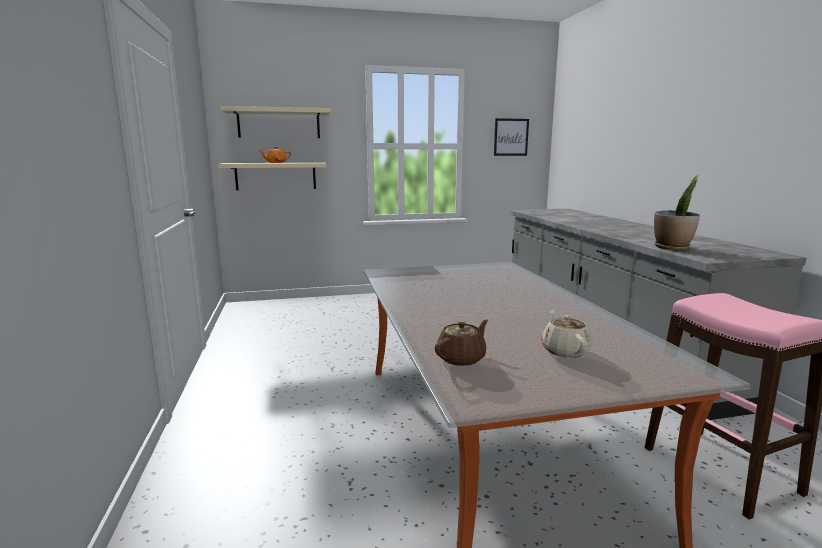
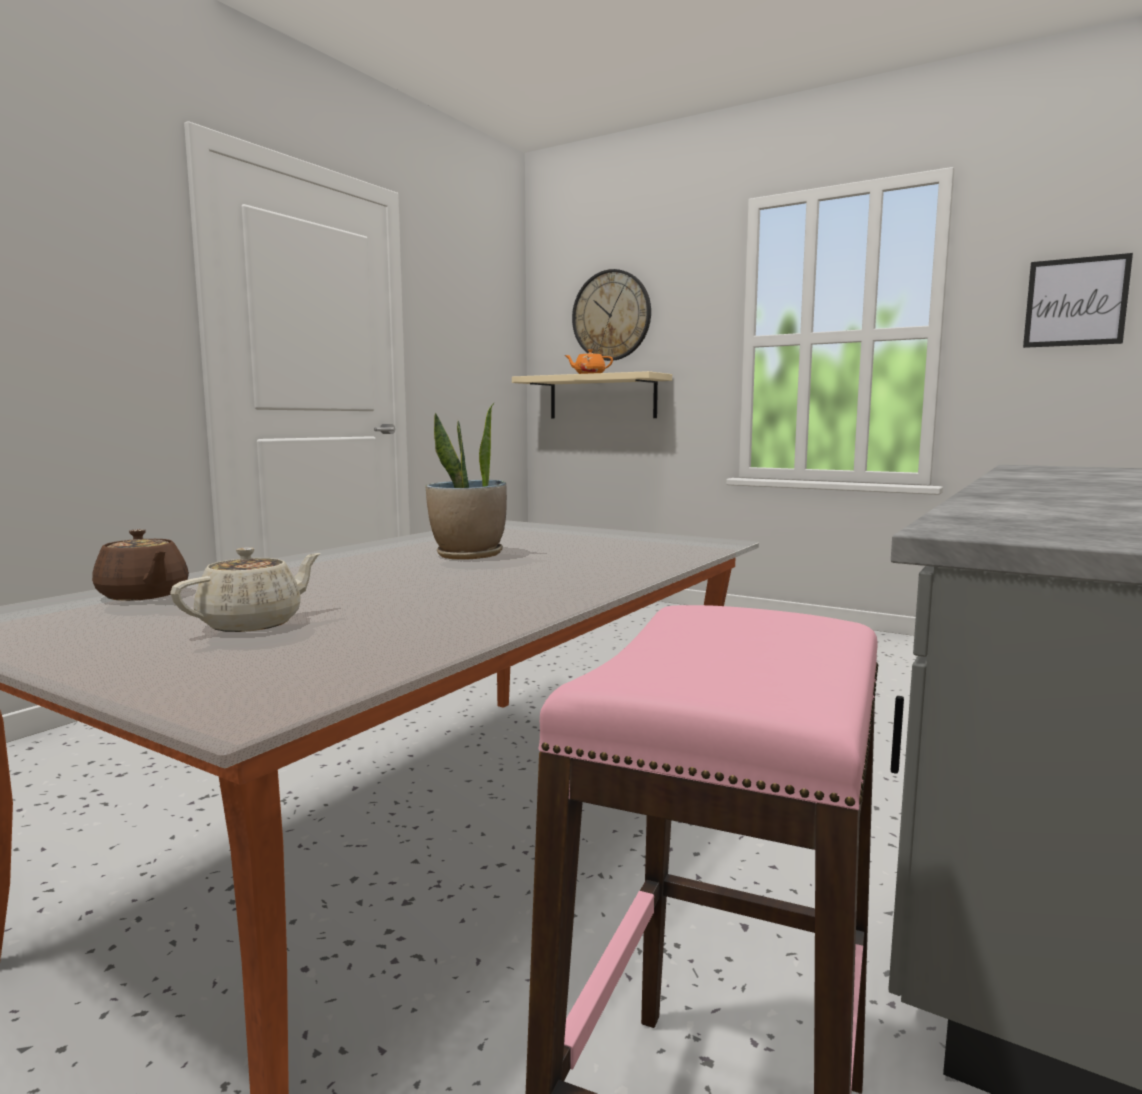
camera: 45 degrees right, 5 degrees down
beige shelf [220,106,331,138] -> wall clock [572,269,651,361]
brown teapot [435,320,488,366] -> brown teapot turned 45 degrees clockwise [92,529,189,601]
potted plant [654,174,700,250] -> potted plant moved to [425,403,507,560]

